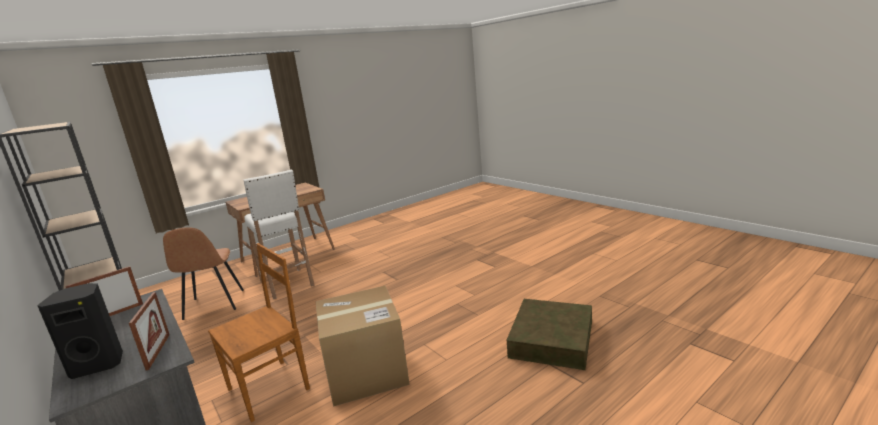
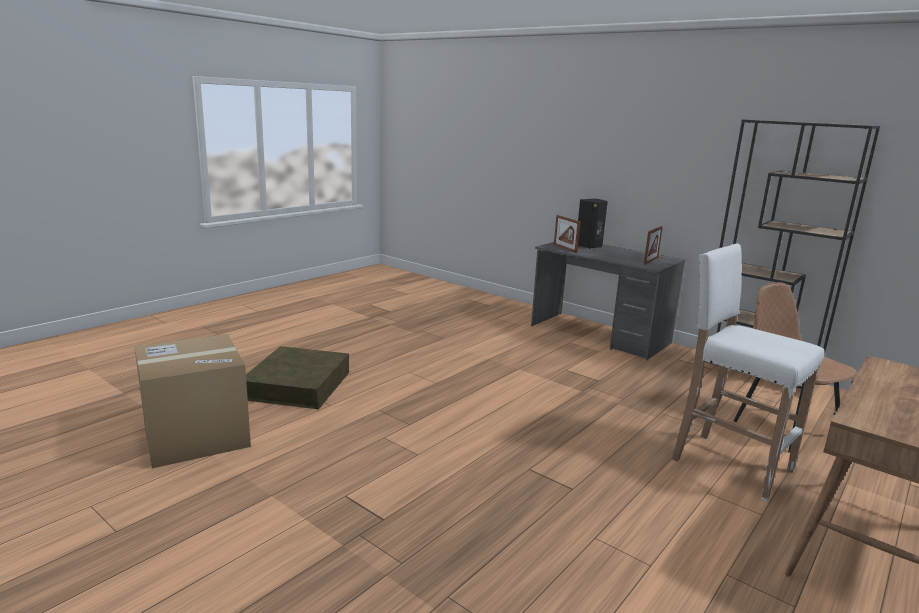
camera: 165 degrees right, 0 degrees up
brown chair [208,243,310,422] -> none
cardboard box [316,286,410,407] -> cardboard box moved to [134,334,251,468]

